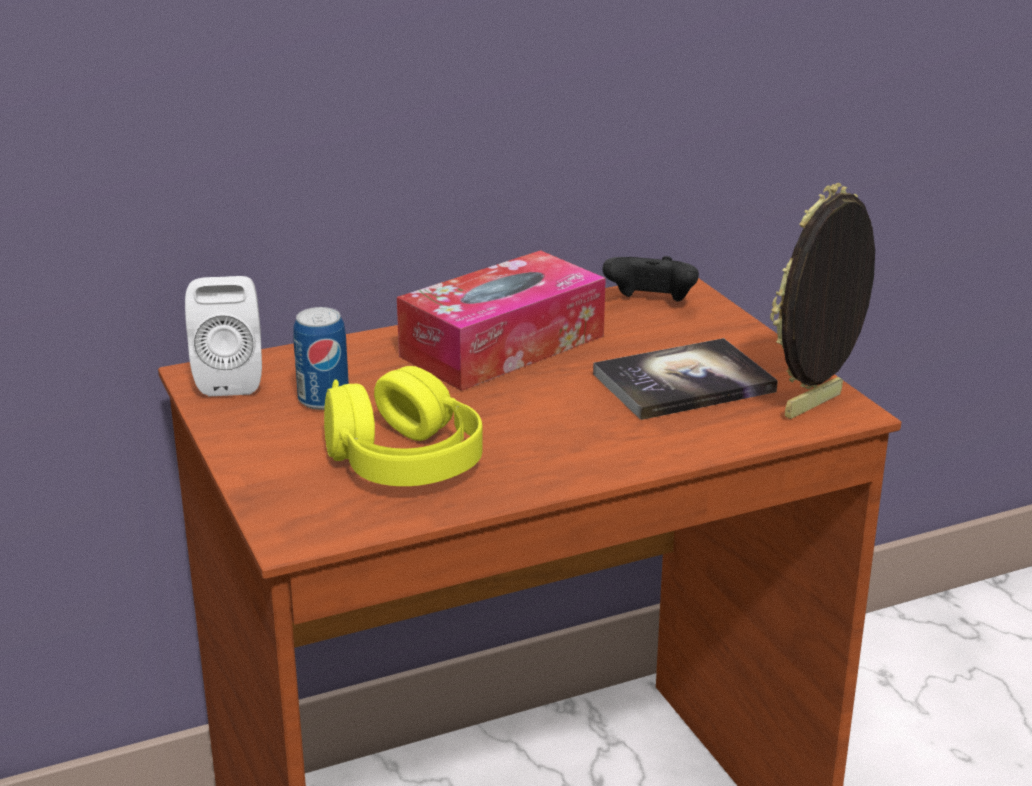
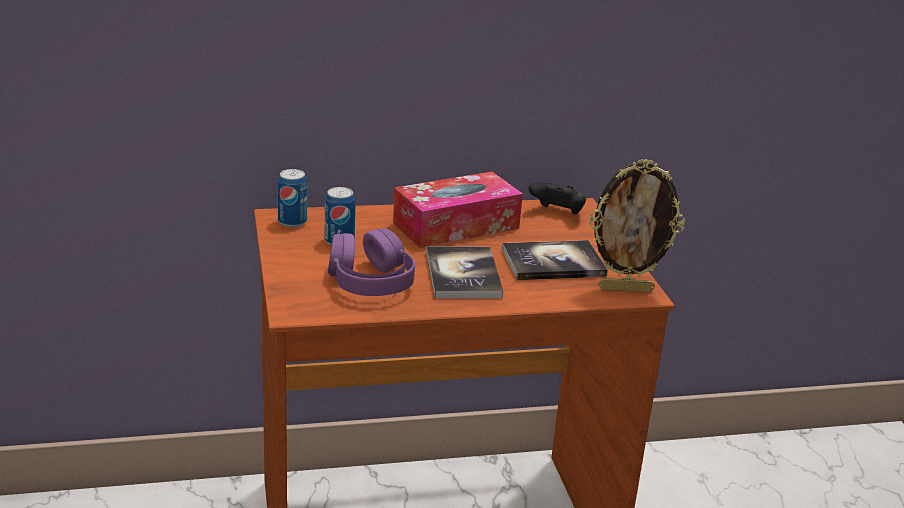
camera: 10 degrees right, 0 degrees up
white speaker [185,276,262,396] -> can [277,169,307,227]
yellow headphones [324,366,483,486] -> purple headphones [328,228,415,296]
picture frame [770,183,875,419] -> picture frame turned 150 degrees counterclockwise [589,159,685,292]
none -> book [426,246,503,299]

